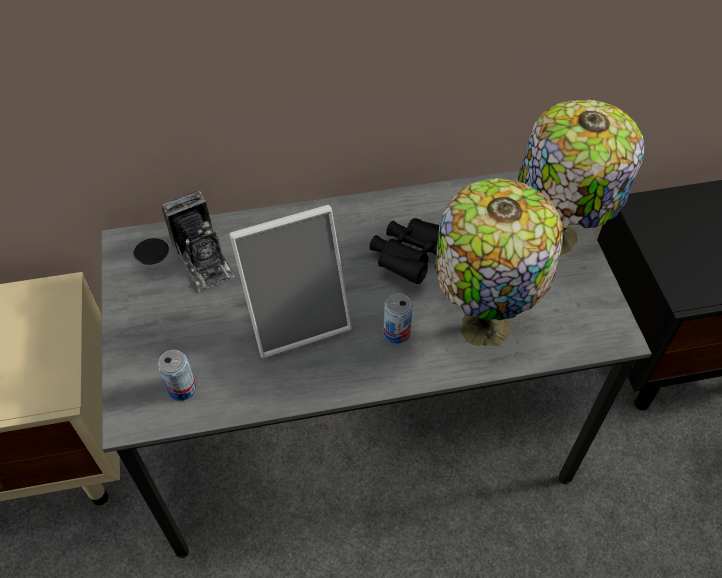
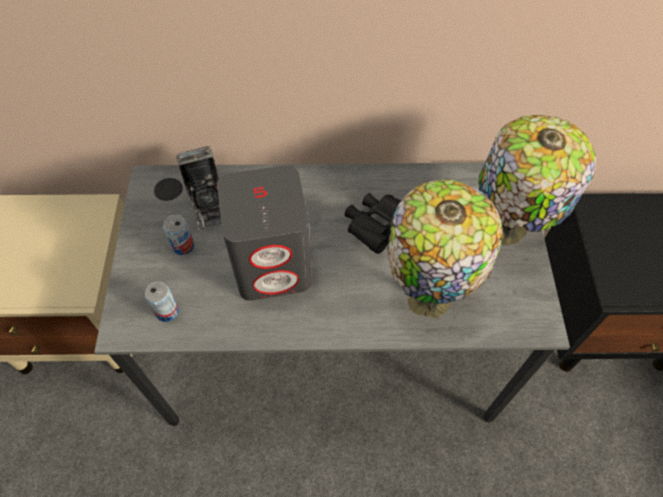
camera: 10 degrees right, 5 degrees up
picture frame [229,205,352,358] -> grey speaker [217,165,312,301]
can [383,293,413,344] -> can moved to [163,214,194,255]

